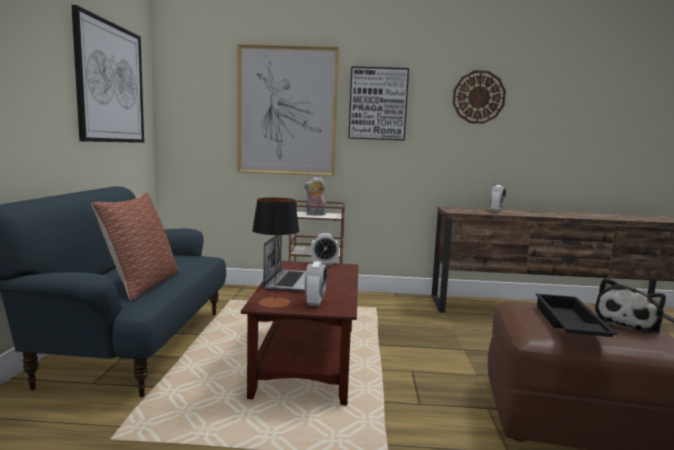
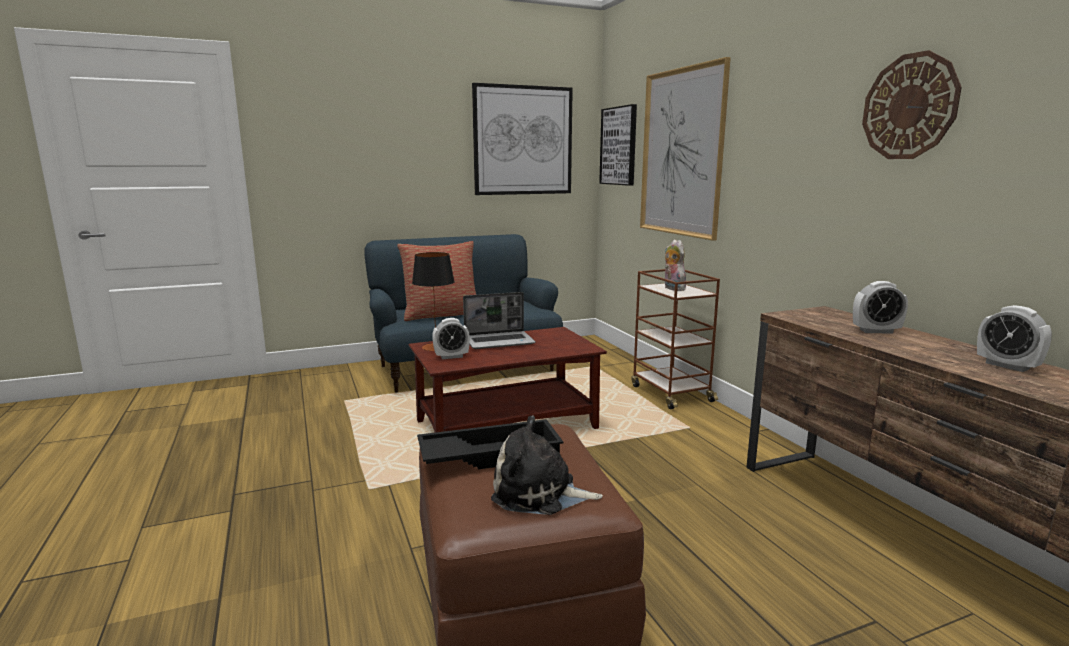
camera: 65 degrees right, 5 degrees up
alarm clock [311,233,339,266] -> alarm clock moved to [977,305,1052,372]
picture [348,66,409,140] -> picture moved to [599,104,637,186]

